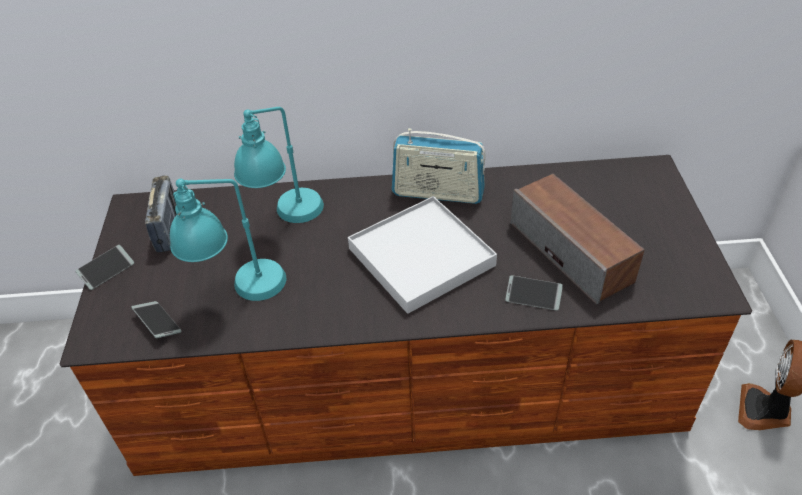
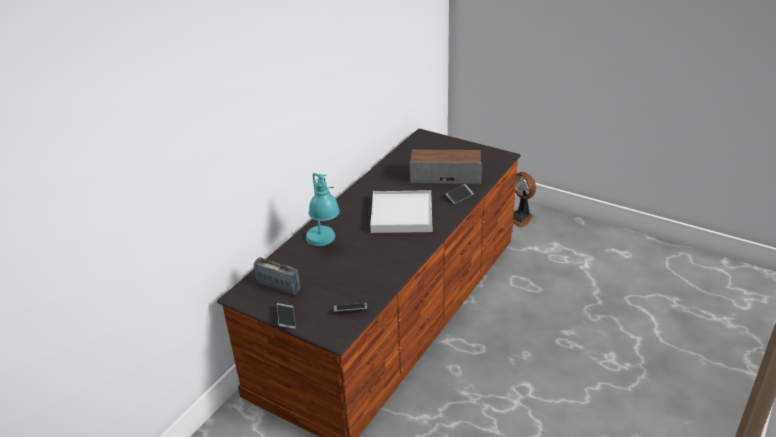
camera: 55 degrees left, 10 degrees down
turquoise table lamp [170,179,286,301] -> none
radio [392,128,486,204] -> none

